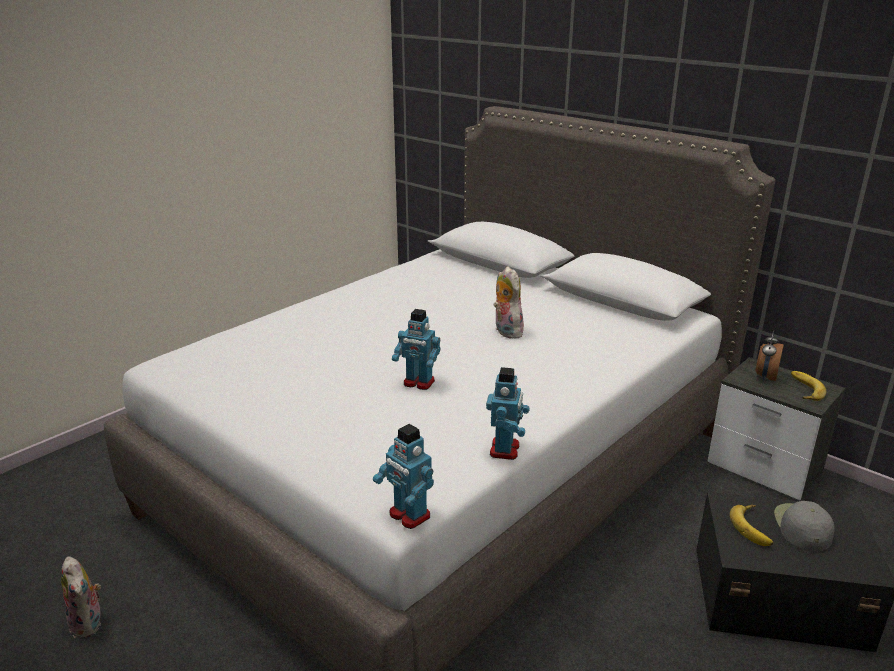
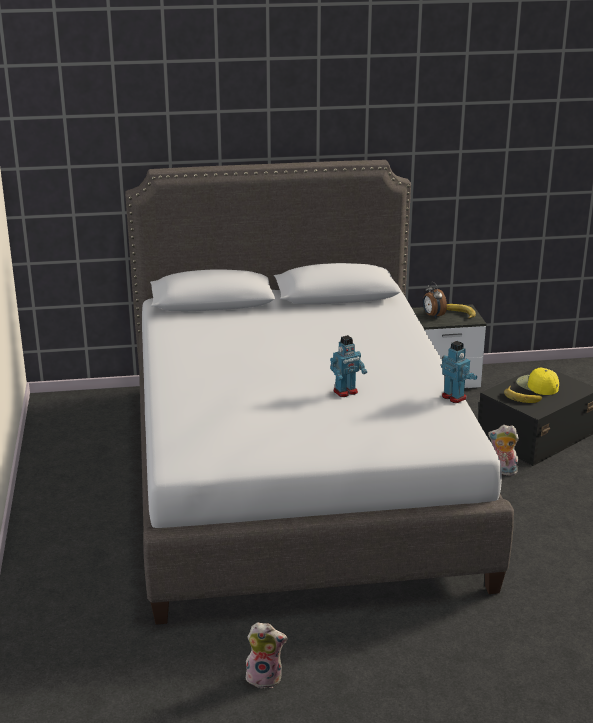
camera: 50 degrees left, 0 degrees up
toy robot [373,424,434,529] -> none
plush toy [493,266,525,339] -> plush toy moved to [488,425,519,476]
grey cap [774,501,834,552] -> yellow cap [516,368,559,395]

